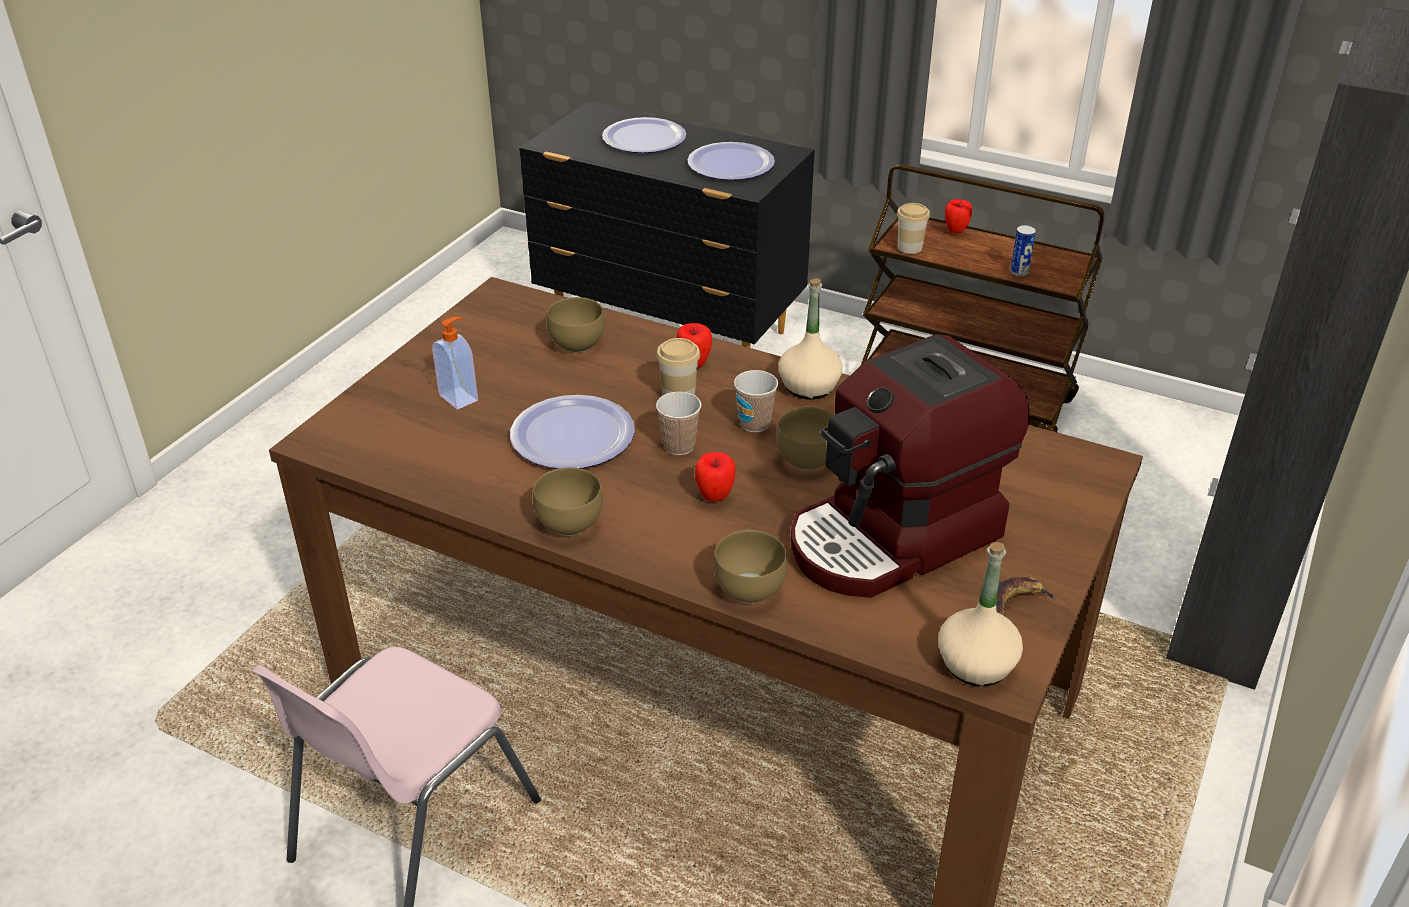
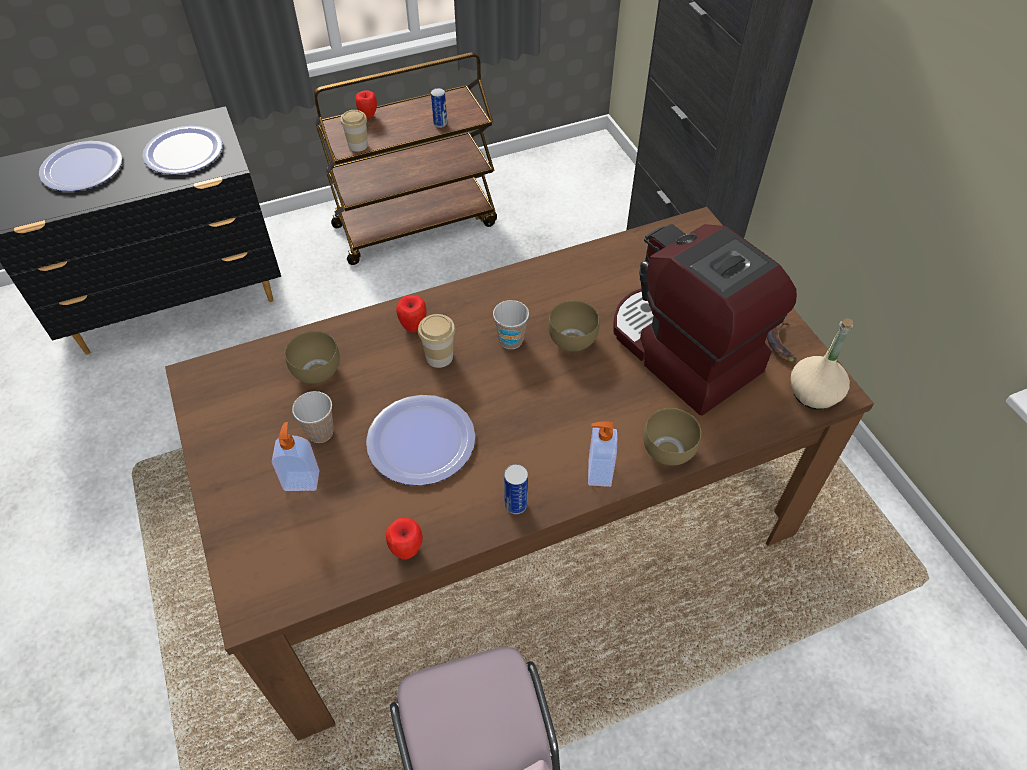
camera: 50 degrees left, 15 degrees up
brown bowl [533,467,603,536] -> can [504,464,528,514]
cup [656,392,702,455] -> cup moved to [292,391,334,443]
apple [695,452,736,502] -> apple moved to [386,518,423,560]
beige bottle [778,278,843,400] -> none
coffee machine [791,334,1030,598] -> coffee machine turned 135 degrees clockwise [614,224,797,415]
none -> soap dispenser [588,422,617,487]

